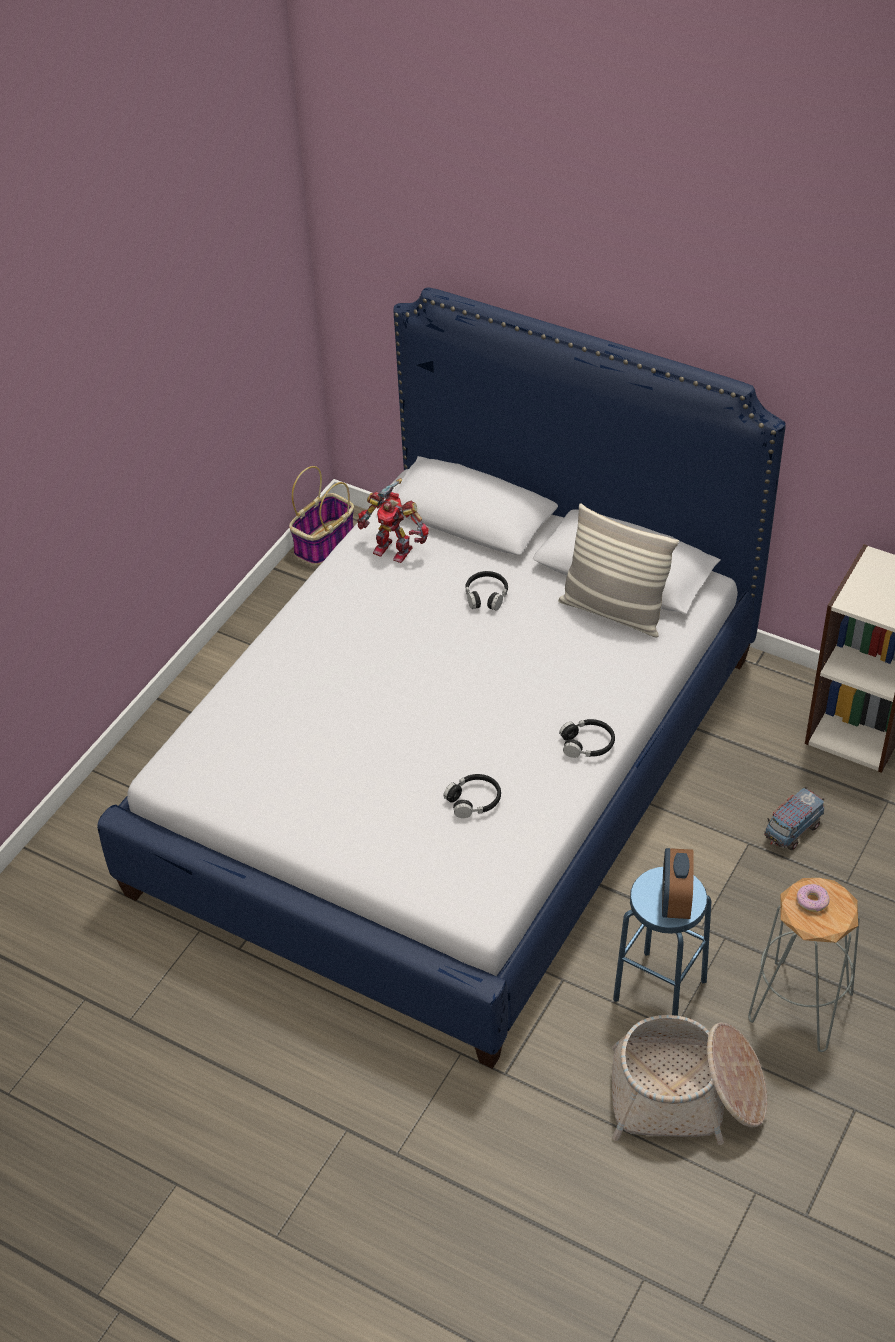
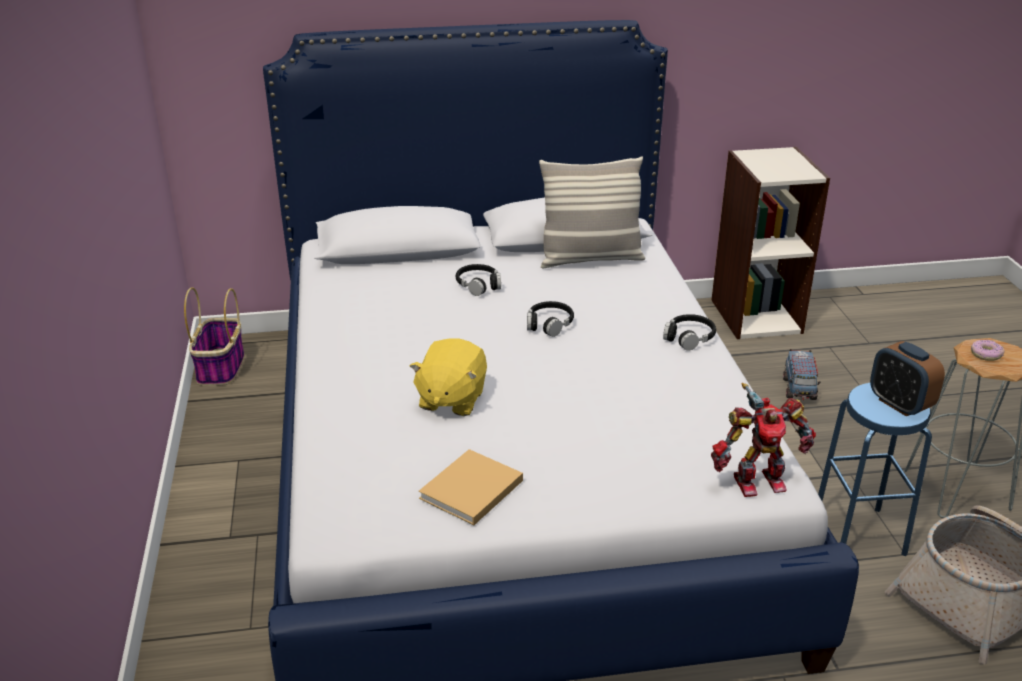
camera: 40 degrees left, 15 degrees down
toy robot [357,478,429,563] -> toy robot moved to [711,383,816,497]
black headphones [444,774,501,818] -> black headphones moved to [527,301,574,337]
none -> yellow plush toy [410,338,487,416]
none -> beige book [419,449,523,525]

